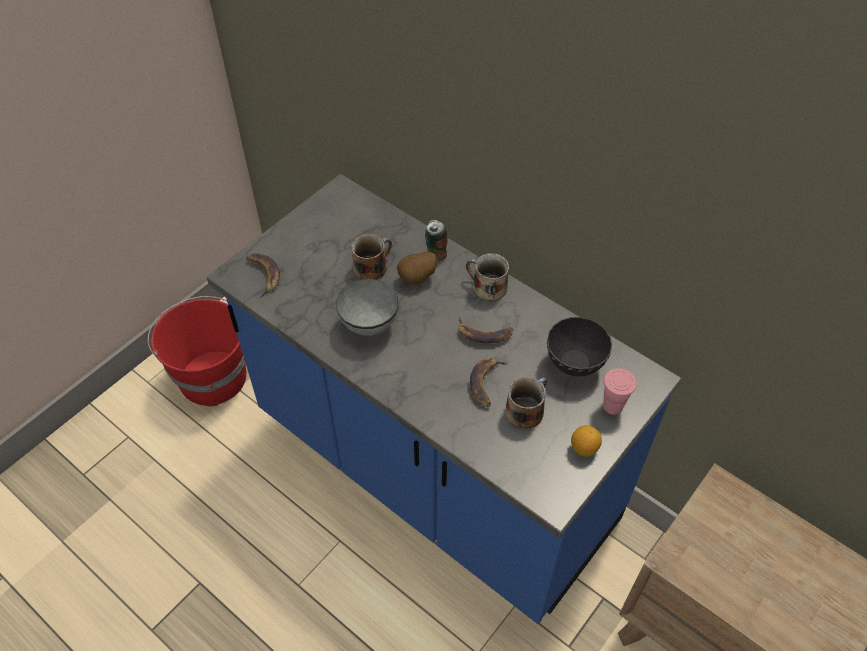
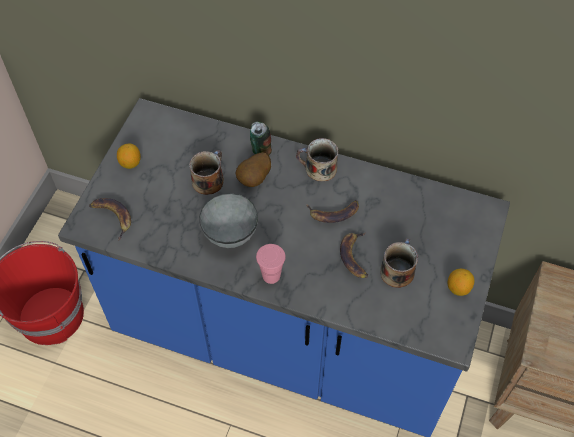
camera: 20 degrees left, 5 degrees up
black bowl [547,317,612,377] -> none
pink cup [603,368,637,414] -> pink cup moved to [256,244,286,284]
none -> lemon [117,143,141,169]

